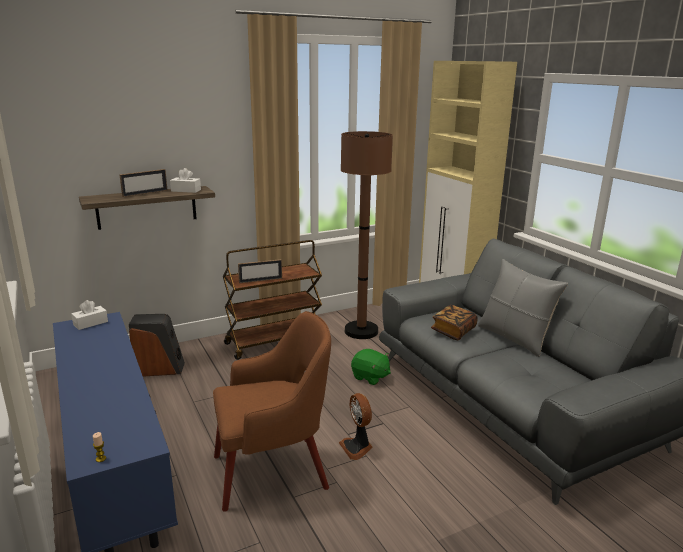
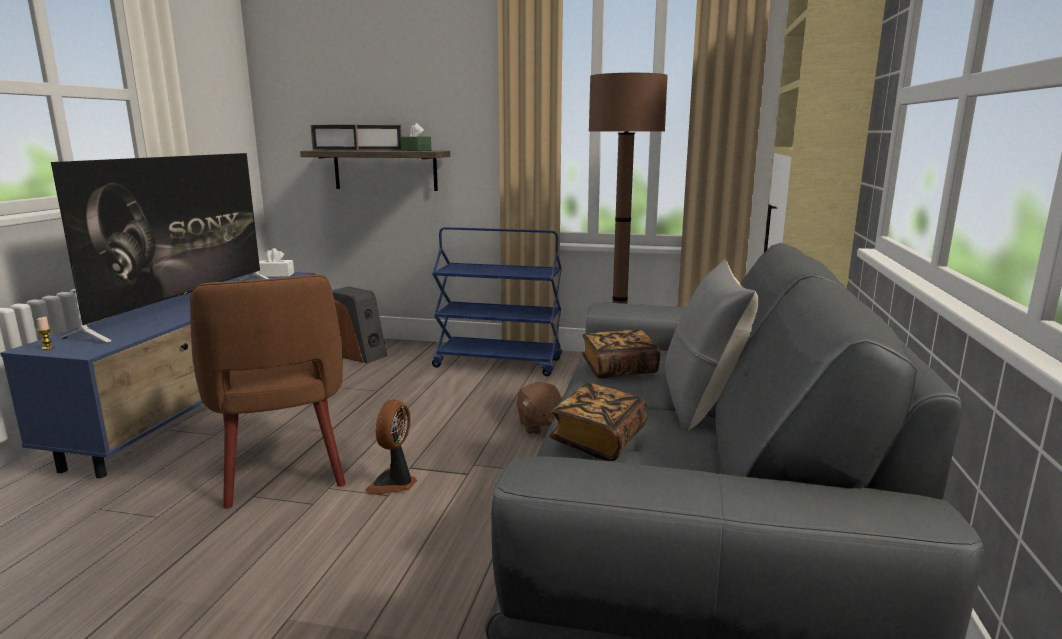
camera: 40 degrees right, 5 degrees down
white tissue box [170,168,201,193] -> green tissue box [400,123,432,151]
brown armchair [213,311,331,512] -> brown armchair turned 45 degrees clockwise [190,275,345,509]
brown cart [223,240,322,360] -> blue cart [432,227,562,376]
picture frame [238,259,282,283] -> picture frame moved to [310,125,359,151]
green plush toy [351,349,391,385] -> brown plush toy [517,382,563,435]
none -> television [51,153,269,343]
none -> book [549,383,647,461]

